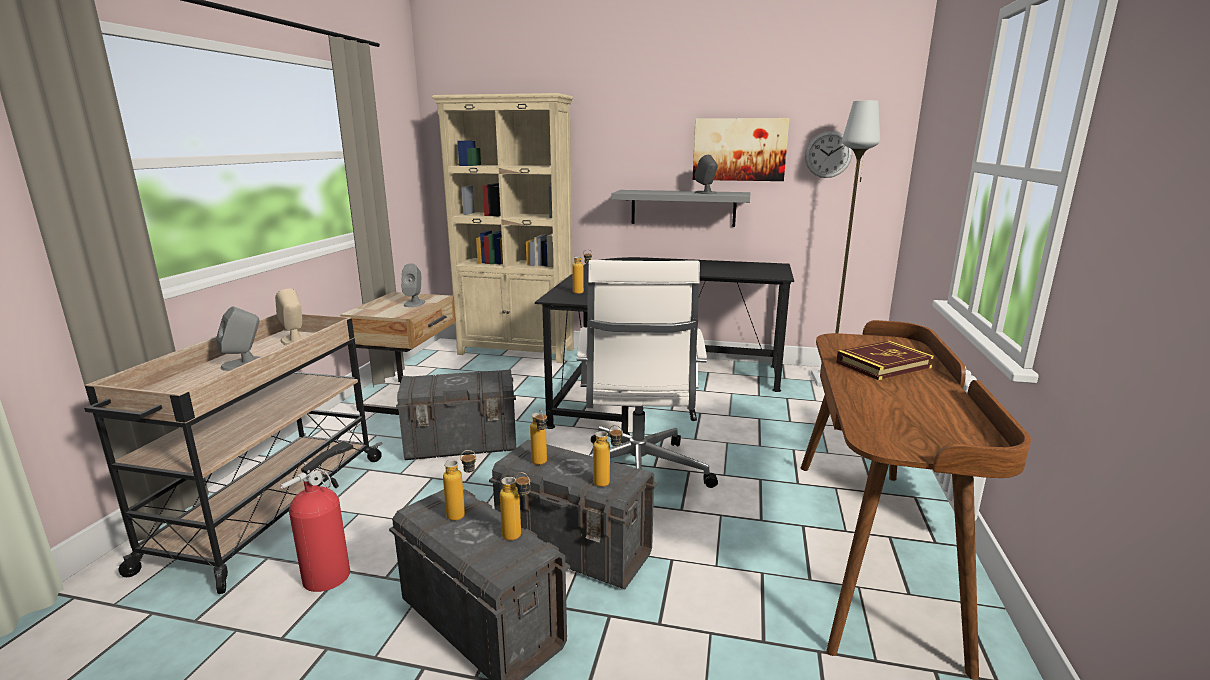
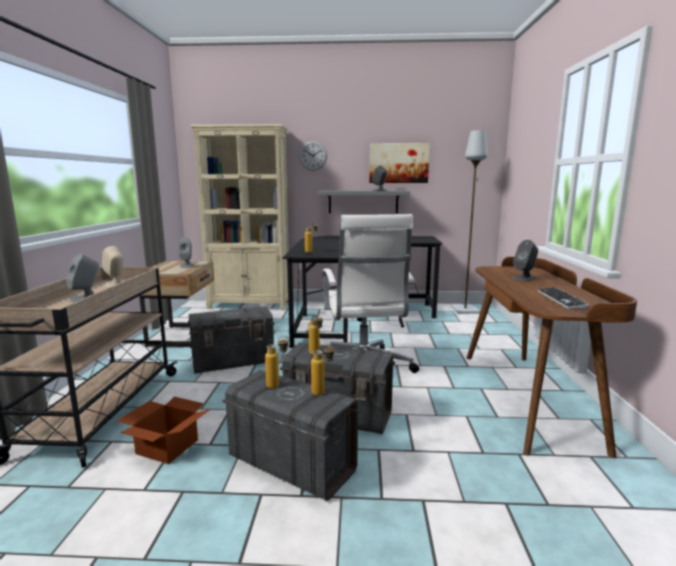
camera: 10 degrees left, 5 degrees down
fire extinguisher [280,441,353,592] -> cardboard box [117,397,209,464]
bottle [593,425,623,487] -> none
wall clock [805,131,853,178] -> wall clock moved to [299,141,327,171]
book [836,341,934,380] -> grey speaker [512,240,538,281]
none -> keyboard [537,287,589,309]

